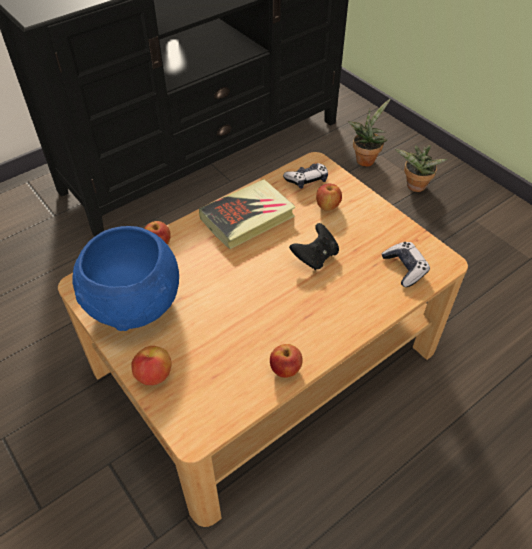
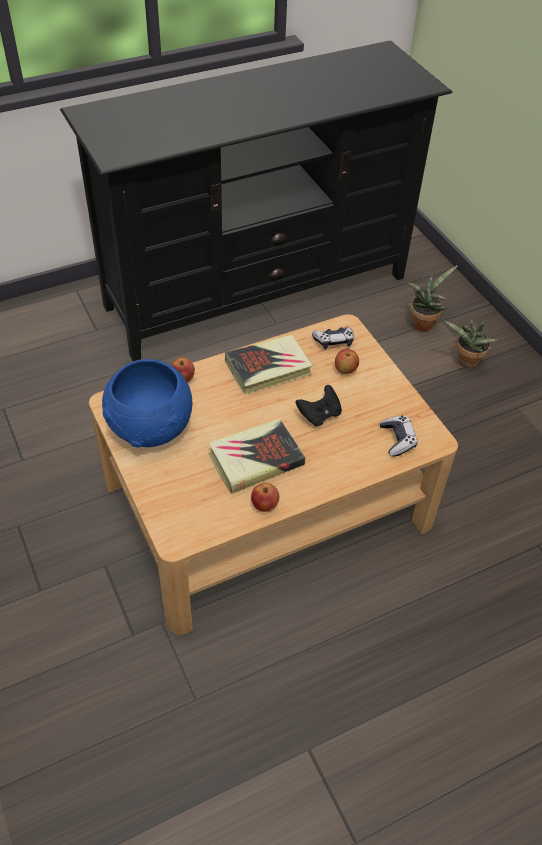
camera: 10 degrees right, 0 degrees up
apple [131,346,172,385] -> none
none -> book [209,418,305,494]

